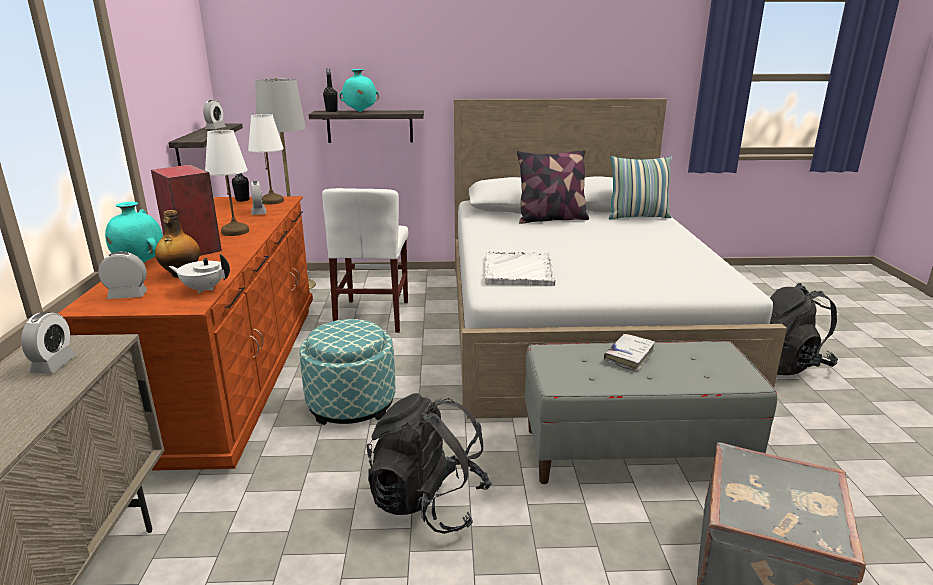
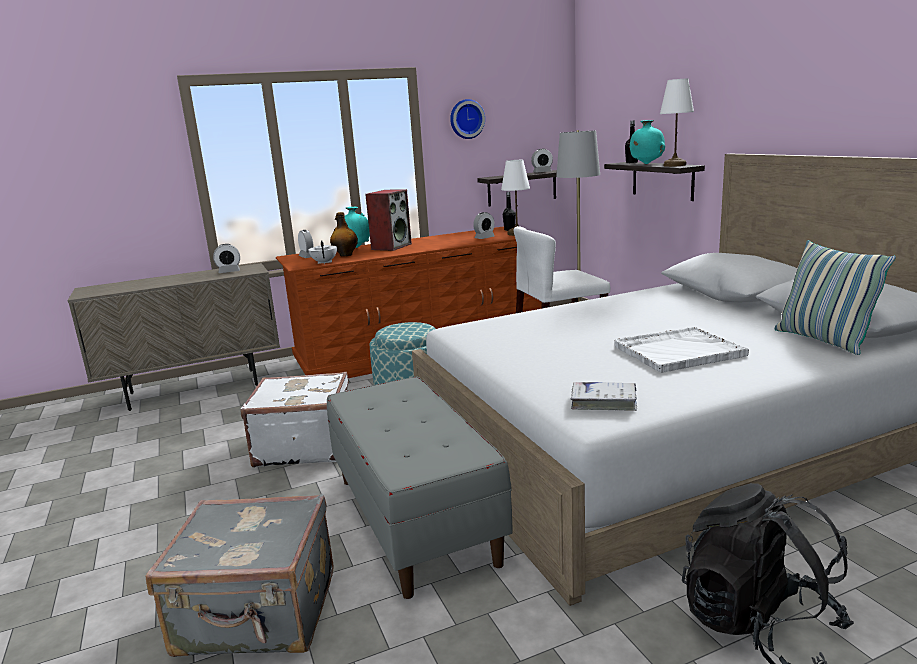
camera: 70 degrees right, 5 degrees down
white table lamp [205,130,249,236] -> white table lamp moved to [660,78,694,167]
black backpack [366,393,492,534] -> white suitcase [241,372,349,468]
white tray [484,251,556,286] -> white tray moved to [614,327,749,373]
pillow [517,150,589,224] -> none
white book [604,334,655,372] -> white book moved to [571,382,637,411]
none -> wall clock [450,99,485,139]

